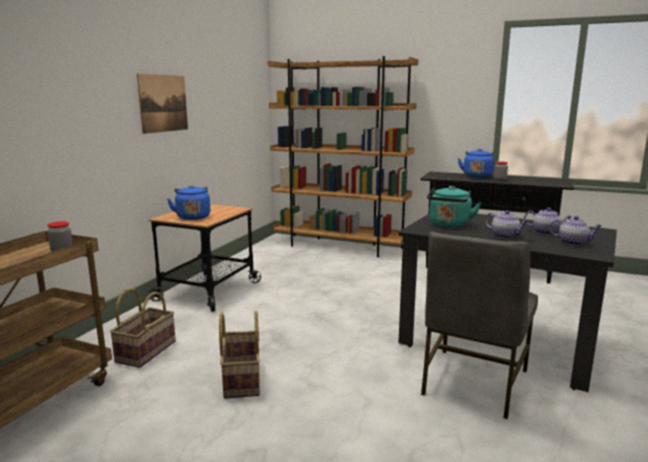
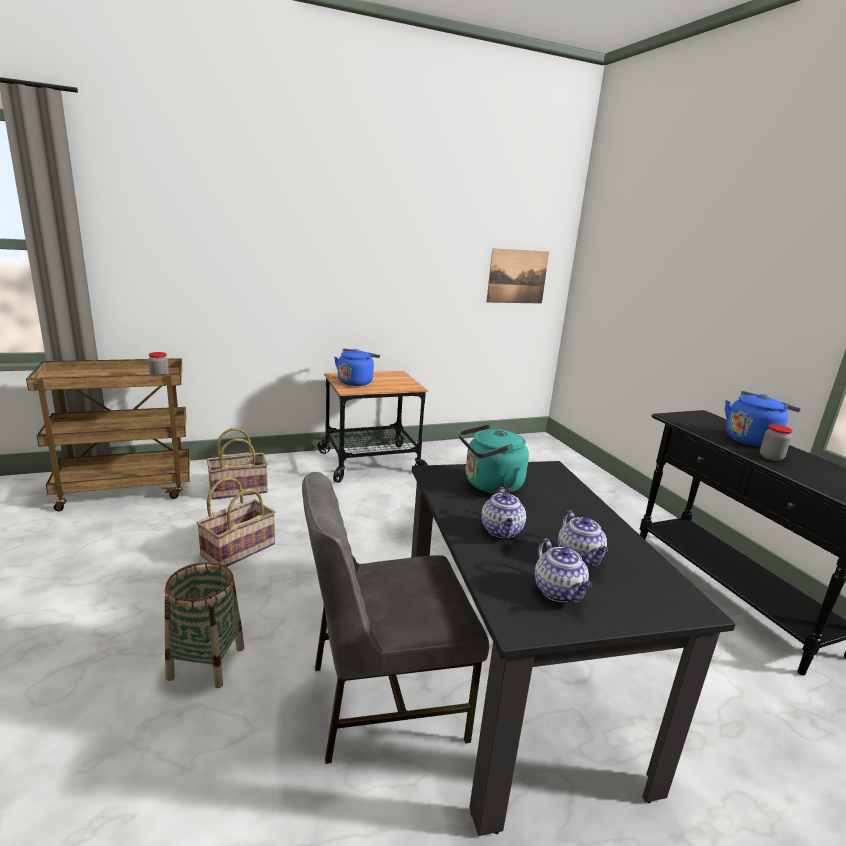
camera: 45 degrees right, 5 degrees up
picture [137,74,188,134] -> picture moved to [486,248,549,304]
brown bookcase [268,56,418,257] -> none
none -> basket [165,562,244,688]

